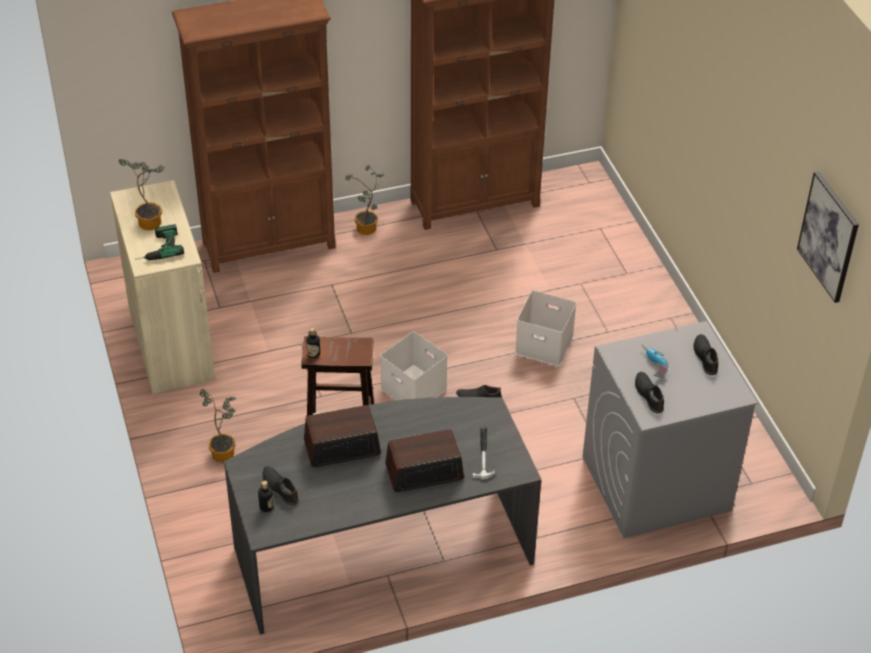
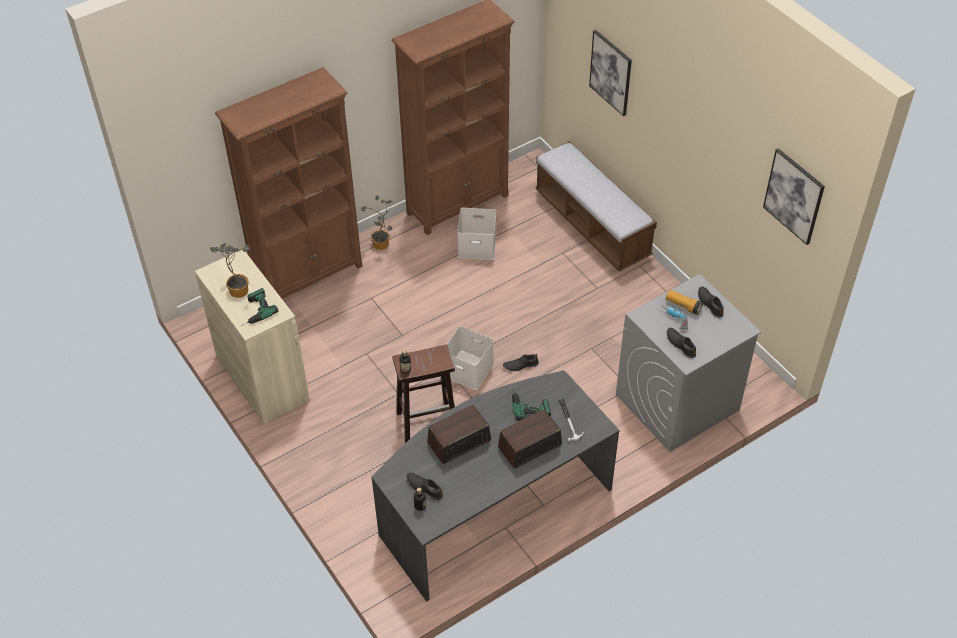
camera: 15 degrees left, 5 degrees up
potted plant [199,389,236,462] -> none
white storage box [515,290,576,366] -> white storage box moved to [457,208,496,260]
none -> power drill [512,388,551,421]
none -> bench [535,141,657,271]
none -> picture [589,30,632,116]
none -> flashlight [666,290,703,315]

